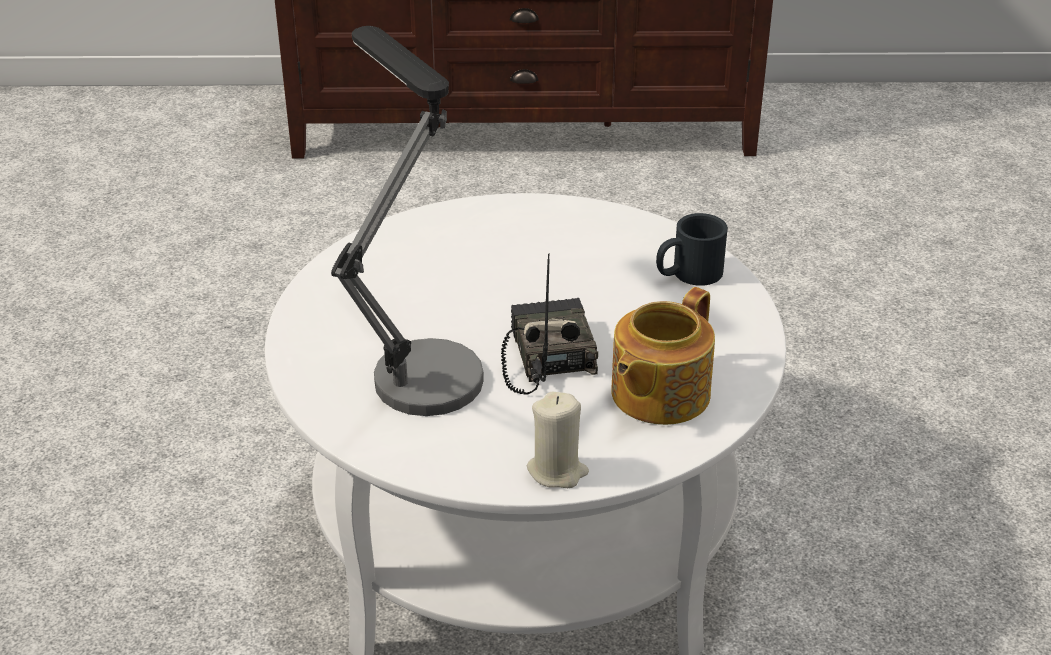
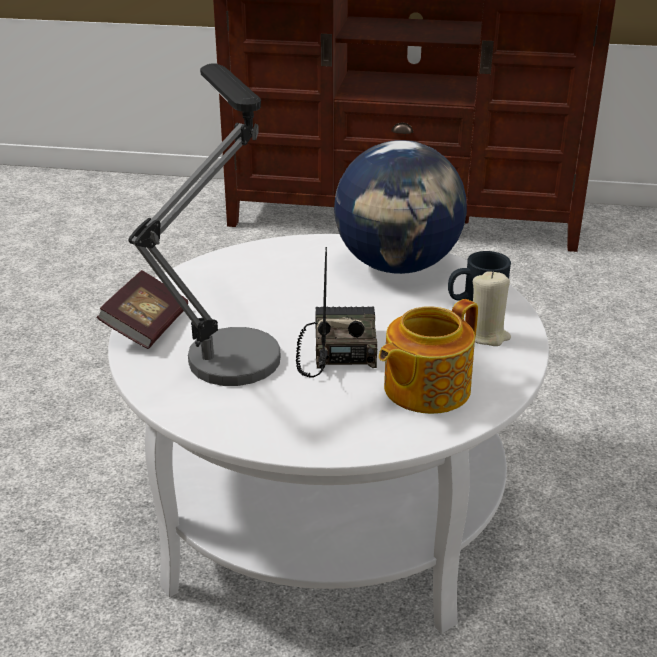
camera: 10 degrees right, 5 degrees down
beige candle [527,392,589,488] -> beige candle moved to [473,271,511,346]
none -> book [97,270,188,349]
none -> globe [334,140,467,274]

